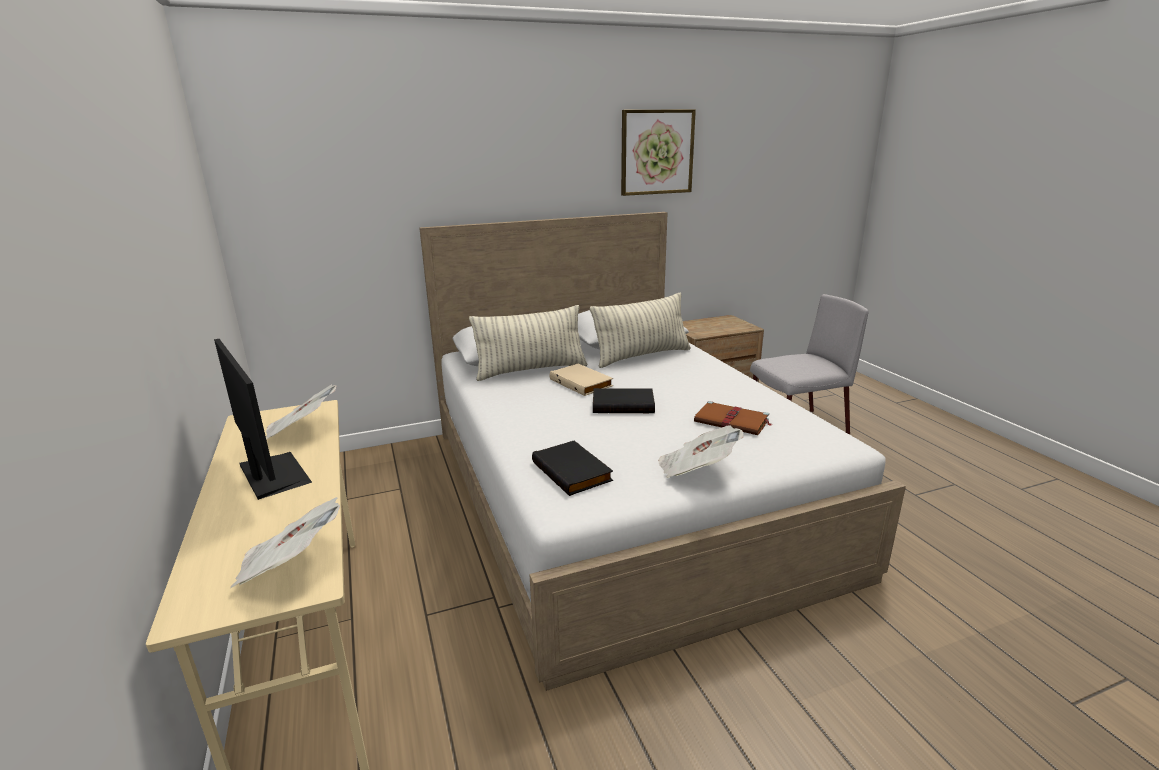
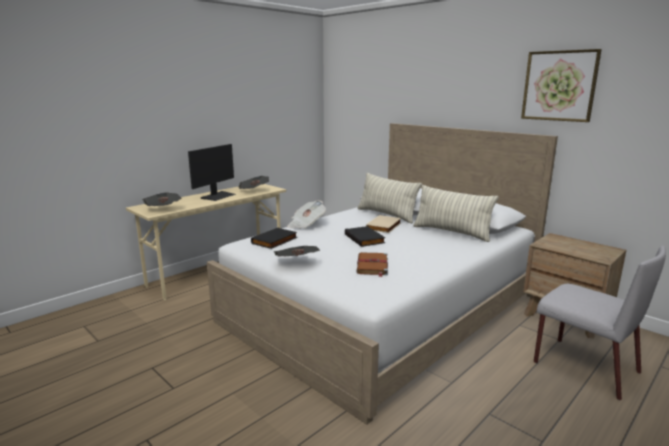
camera: 65 degrees right, 5 degrees down
none -> newspaper [287,200,326,229]

